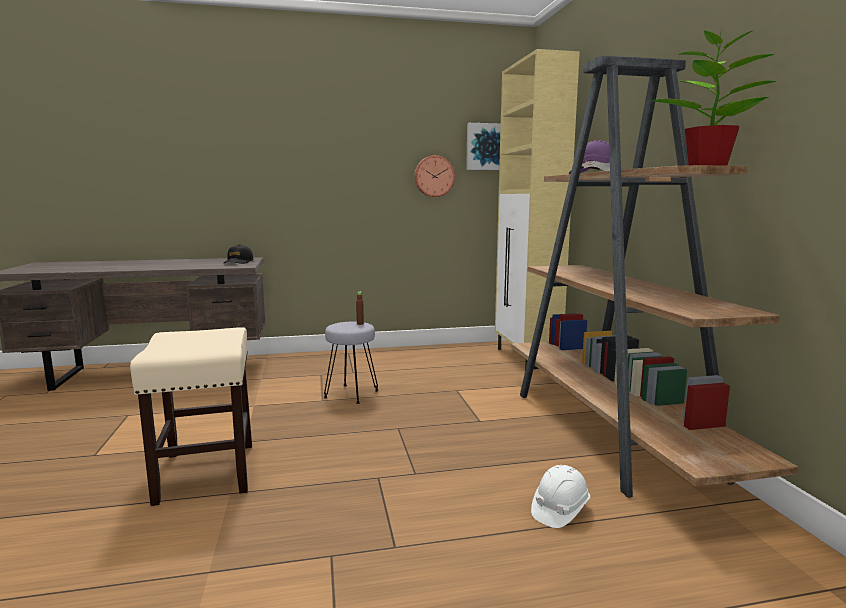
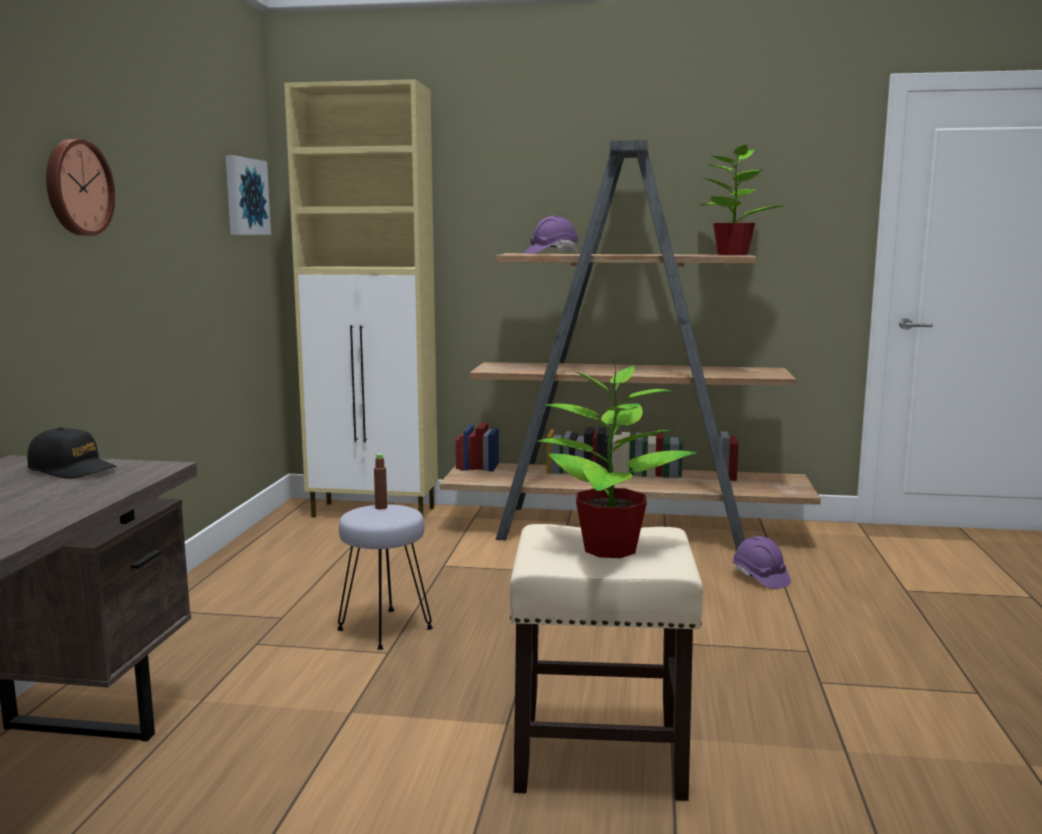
camera: 70 degrees left, 0 degrees up
wall clock [414,155,455,197] -> wall clock moved to [46,139,115,236]
white hard hat [531,465,590,528] -> purple hard hat [733,536,791,589]
none -> potted plant [538,361,697,558]

